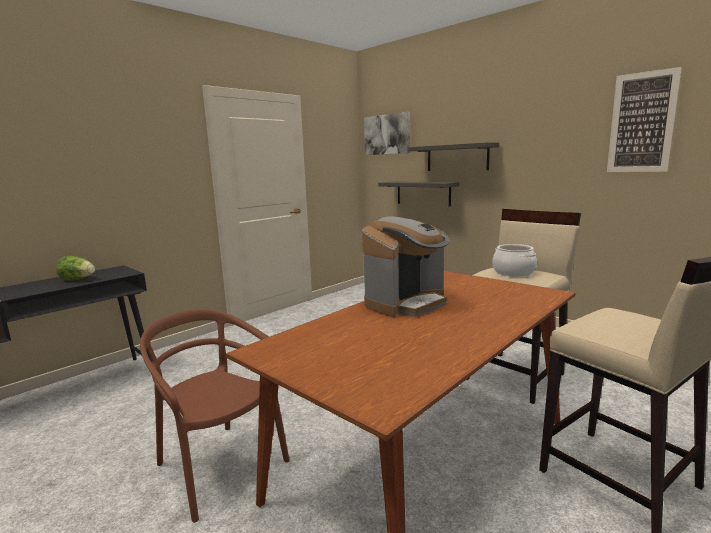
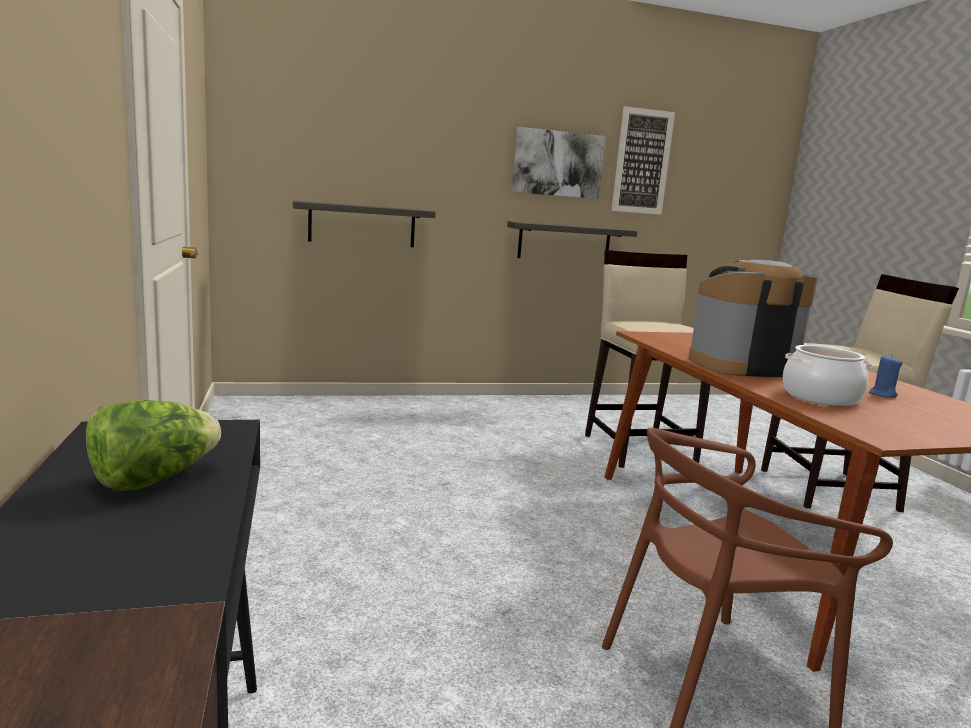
camera: 60 degrees left, 0 degrees up
coffee machine [362,216,450,317] -> coffee machine turned 90 degrees counterclockwise [689,260,818,377]
picture [364,112,410,155] -> picture moved to [512,127,606,199]
shelf [408,142,499,171] -> shelf moved to [507,221,637,258]
cooking pot [492,244,537,276] -> cooking pot moved to [783,345,872,406]
none -> blue candle [869,355,902,398]

